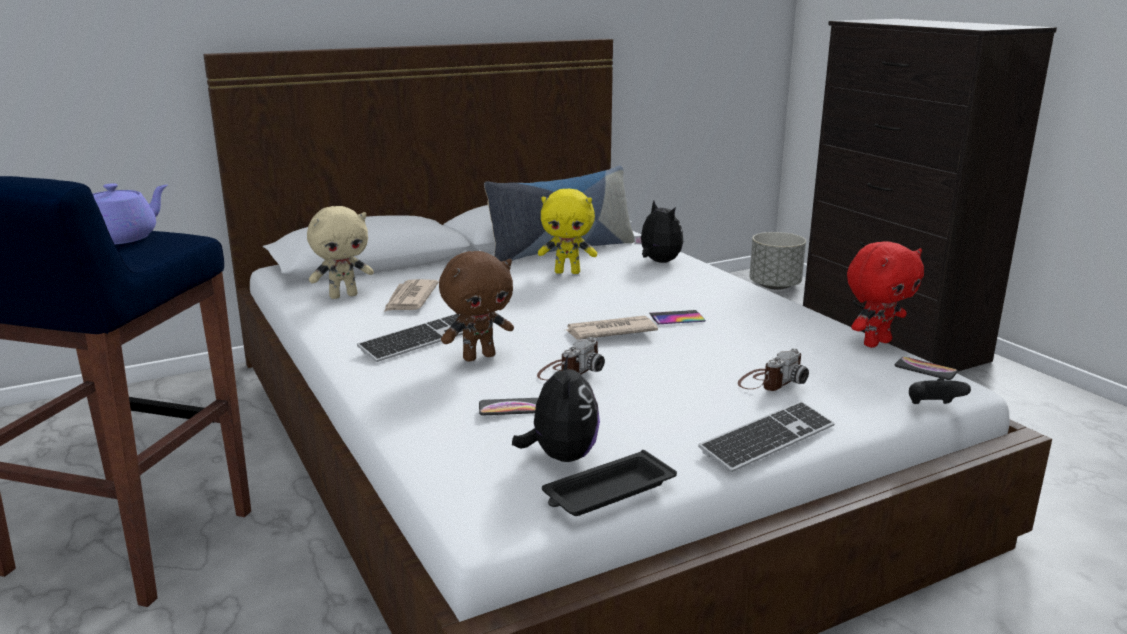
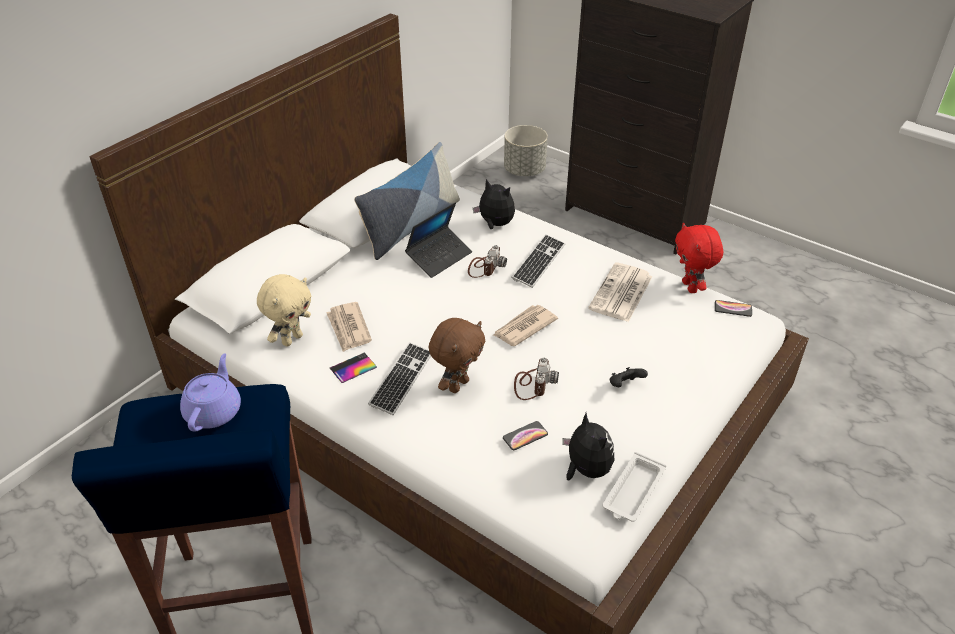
camera: 25 degrees left, 20 degrees up
yellow plush toy [538,188,597,274] -> laptop [405,202,472,278]
black tray [542,450,677,516] -> white tray [603,452,666,522]
phone [649,310,706,324] -> phone moved to [330,353,377,383]
keyboard [698,401,835,472] -> keyboard moved to [511,234,565,288]
camera [738,348,809,391] -> camera moved to [468,245,507,278]
red plush toy [847,242,924,348] -> red plush toy turned 135 degrees clockwise [675,223,723,293]
black game controller [909,378,971,404] -> black game controller moved to [610,367,648,387]
none -> newspaper [588,263,653,322]

